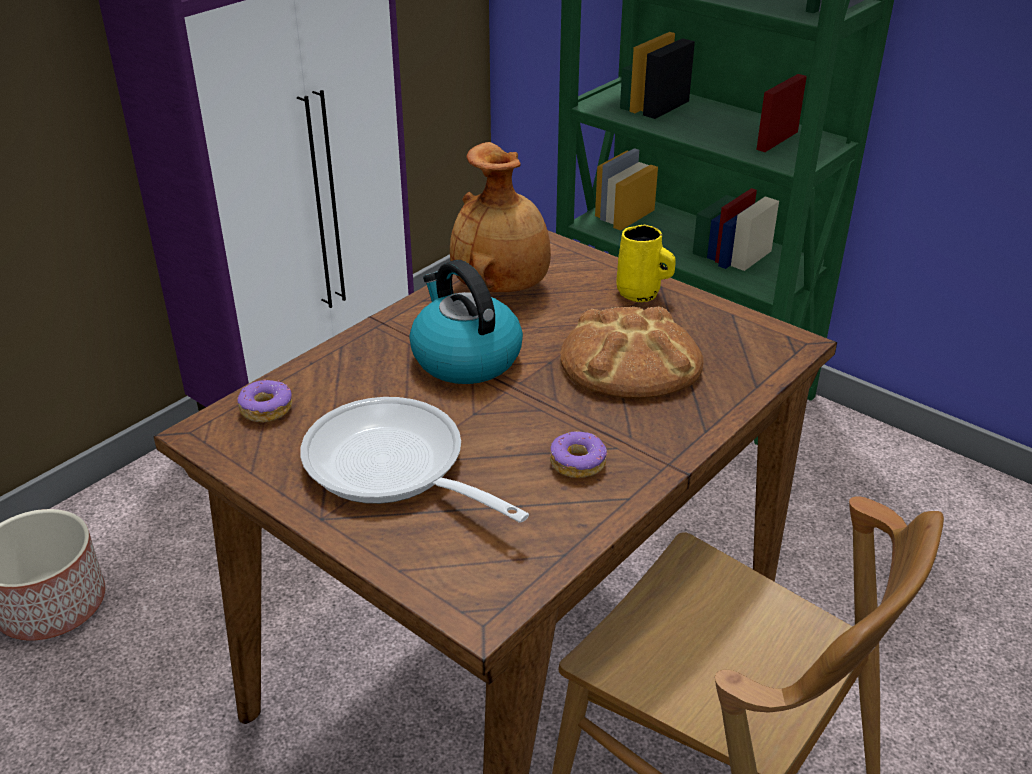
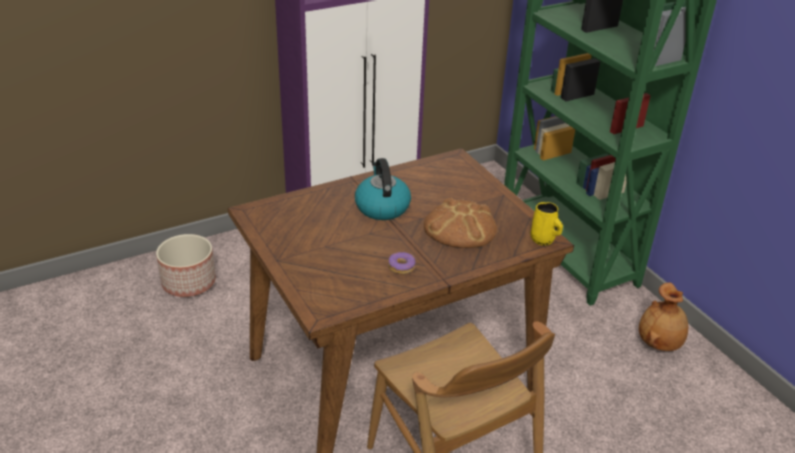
camera: 20 degrees right, 0 degrees up
donut [237,379,292,423] -> none
frying pan [301,397,529,523] -> none
brown vase [450,142,551,292] -> brown vase moved to [639,282,688,351]
yellow mug [616,225,676,302] -> yellow mug moved to [531,202,563,246]

